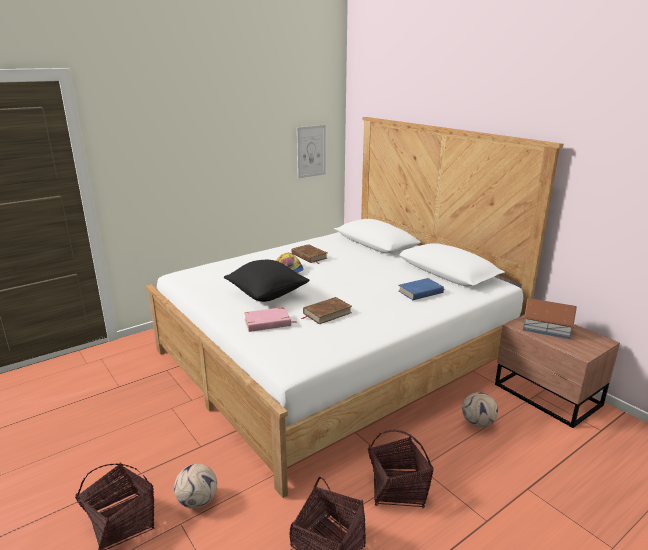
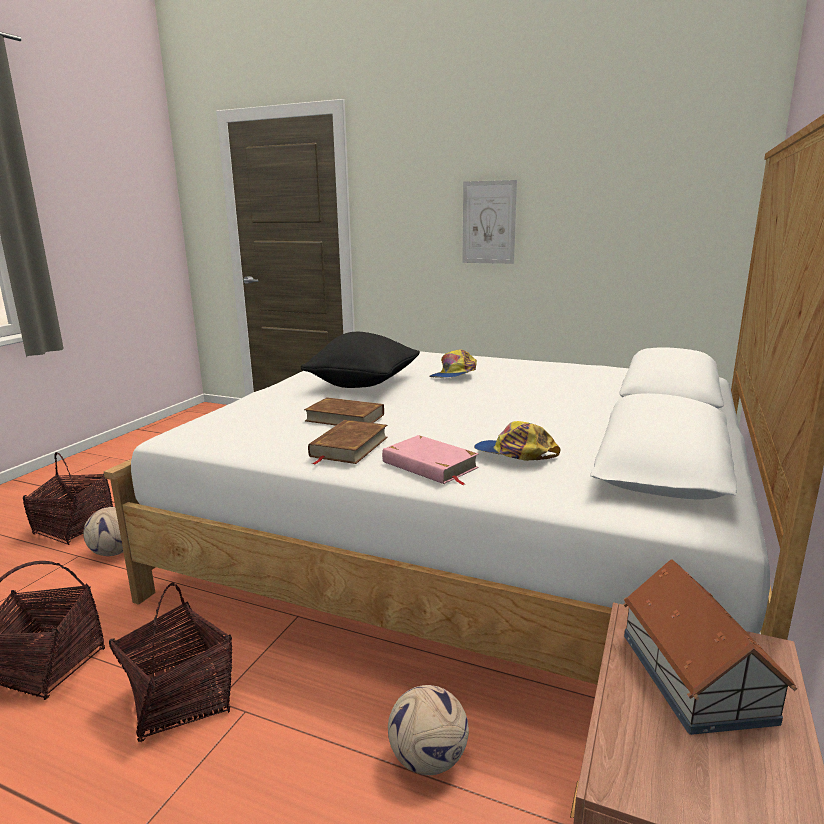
camera: 60 degrees right, 5 degrees down
pink book [244,307,297,332] -> pink book moved to [382,435,479,485]
brown book [292,244,327,264] -> brown book moved to [308,420,388,465]
picture [297,125,325,179] -> picture moved to [462,180,517,264]
blue book [399,278,444,300] -> cap [474,421,560,461]

